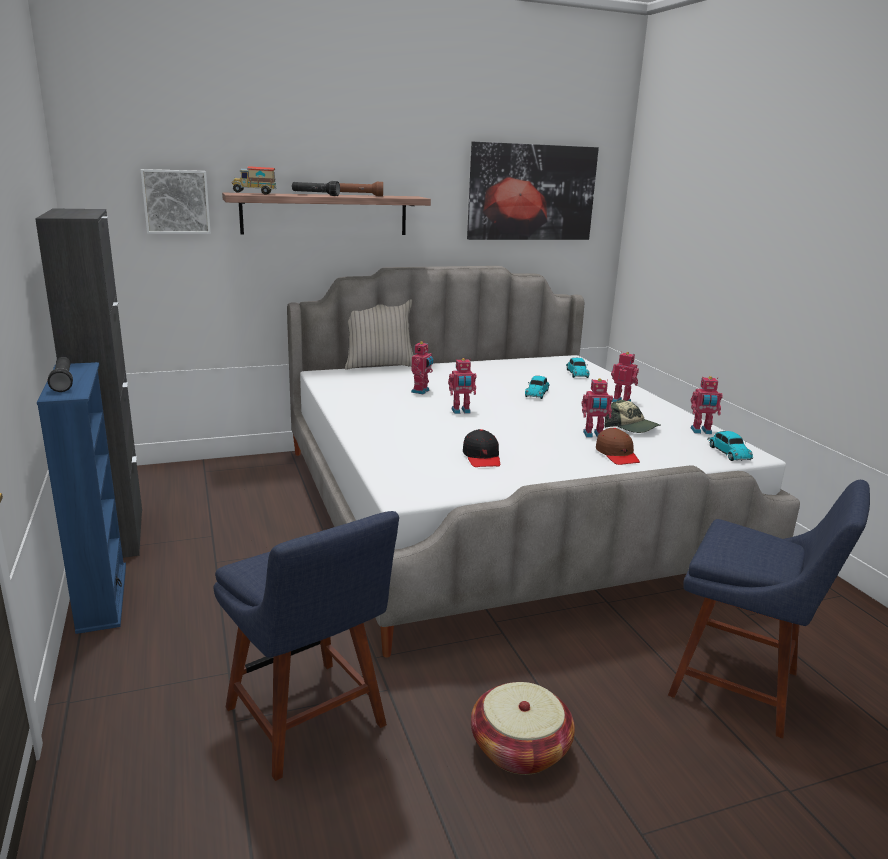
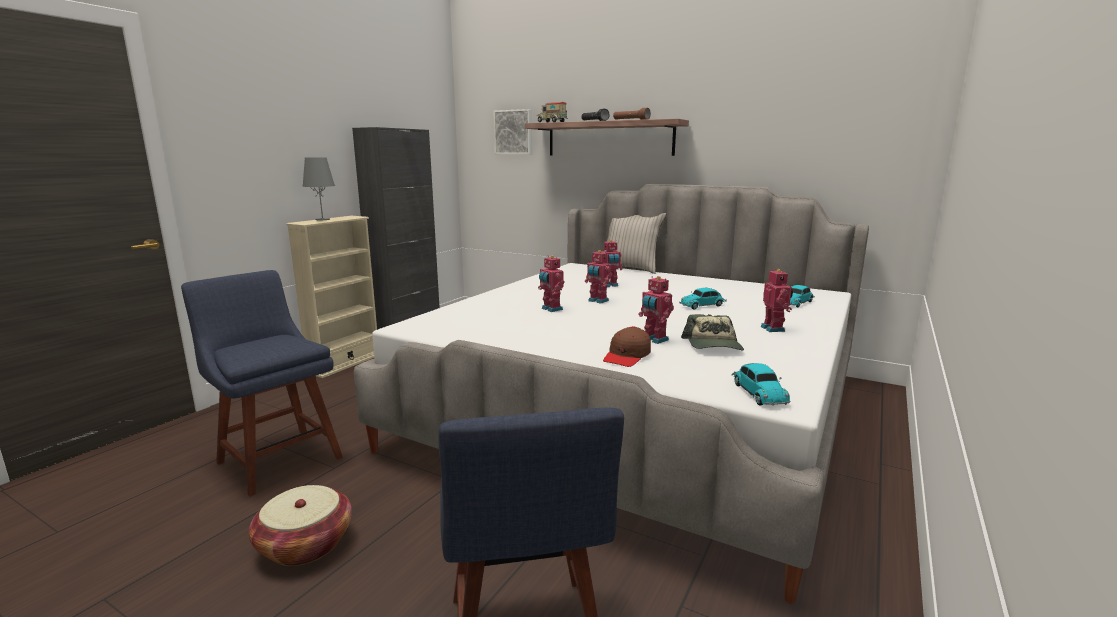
camera: 50 degrees right, 5 degrees down
blue bookcase [37,362,126,634] -> beige bookcase [286,216,377,378]
black flashlight [48,357,73,392] -> grey table lamp [302,157,335,220]
blue chair [214,511,399,781] -> blue chair turned 120 degrees clockwise [181,270,343,497]
black cap [463,429,500,467] -> none
picture [467,142,599,240] -> none
toy robot [691,376,723,434] -> toy robot moved to [538,255,564,312]
toy car [707,431,753,461] -> toy car turned 45 degrees counterclockwise [732,363,790,406]

